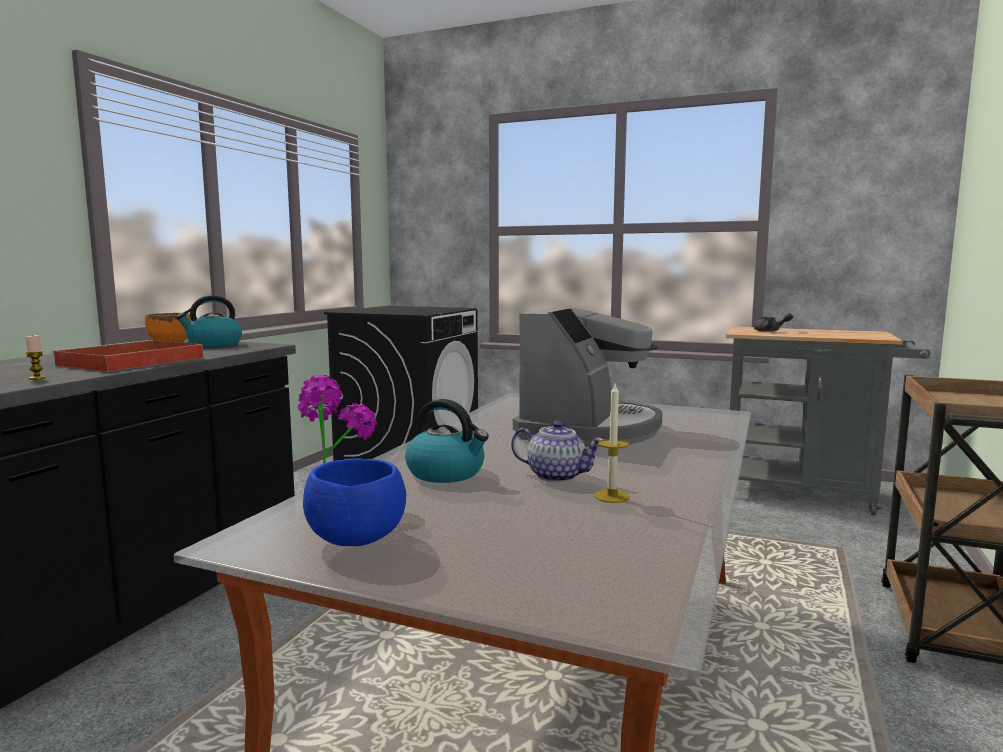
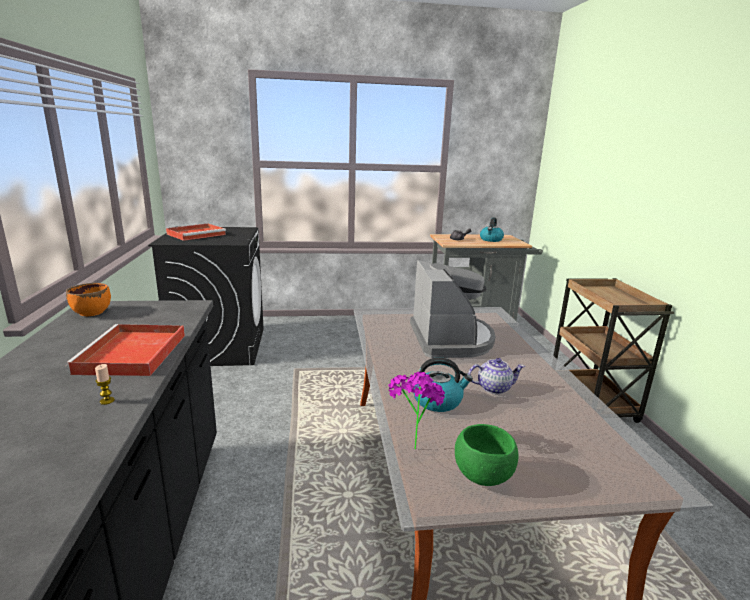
camera: 30 degrees left, 10 degrees up
kettle [176,295,242,347] -> kettle moved to [480,217,504,242]
blue bowl [303,458,406,546] -> green bowl [455,424,519,486]
candle [594,384,630,503] -> none
none -> red tray [166,223,226,241]

